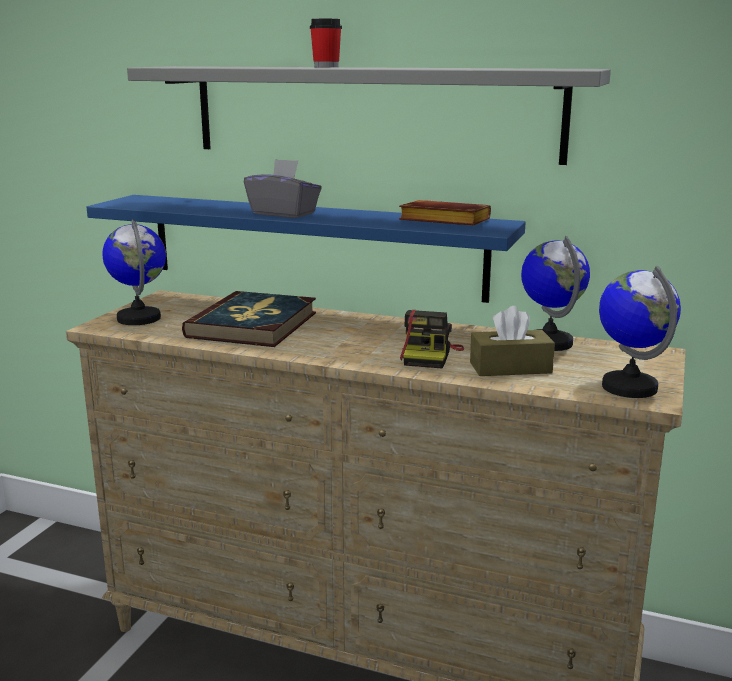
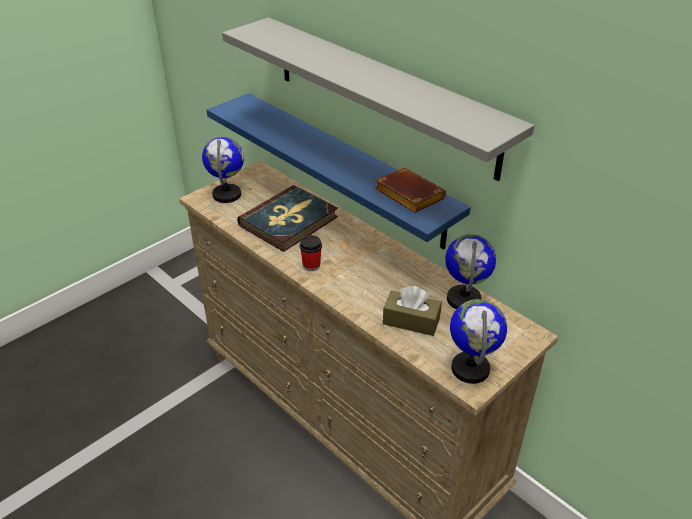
camera: 25 degrees right, 20 degrees up
grey tissue box [244,159,322,218] -> none
cup [310,19,342,67] -> cup moved to [299,235,322,271]
camera [400,310,464,368] -> none

